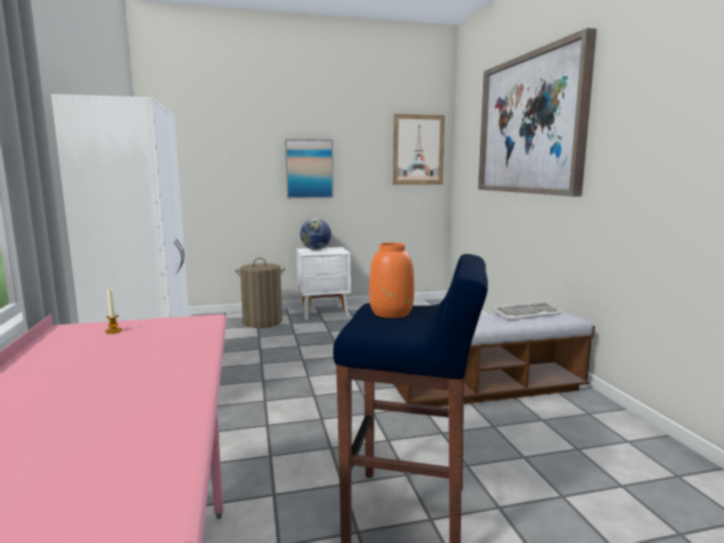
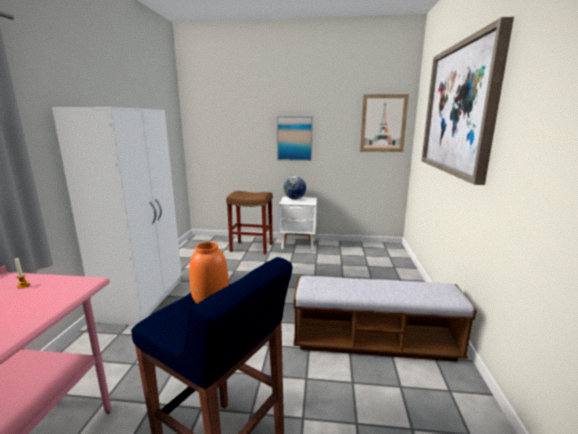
camera: 20 degrees right, 5 degrees up
laundry basket [235,258,286,328] -> brown stool [226,191,273,255]
keyboard [491,302,561,320] -> none

